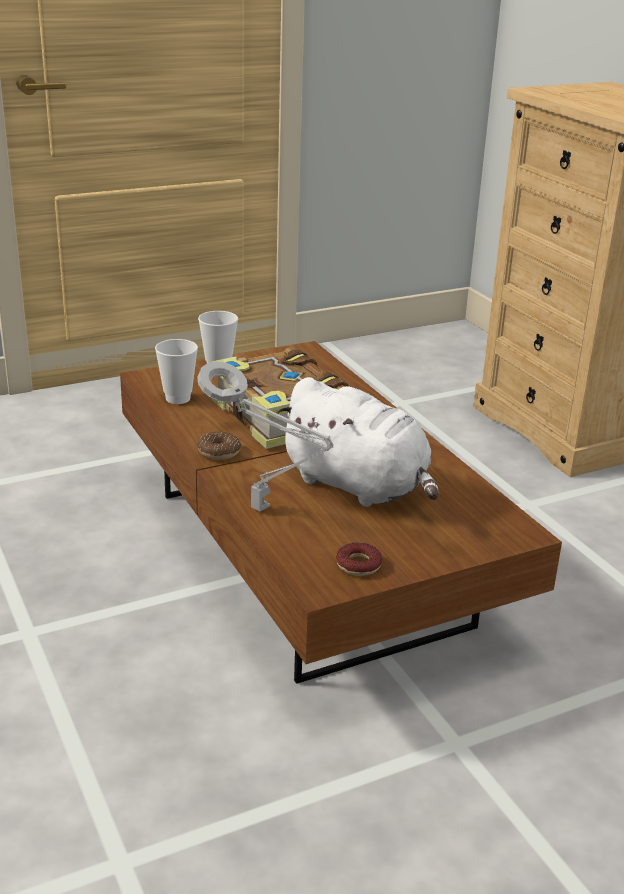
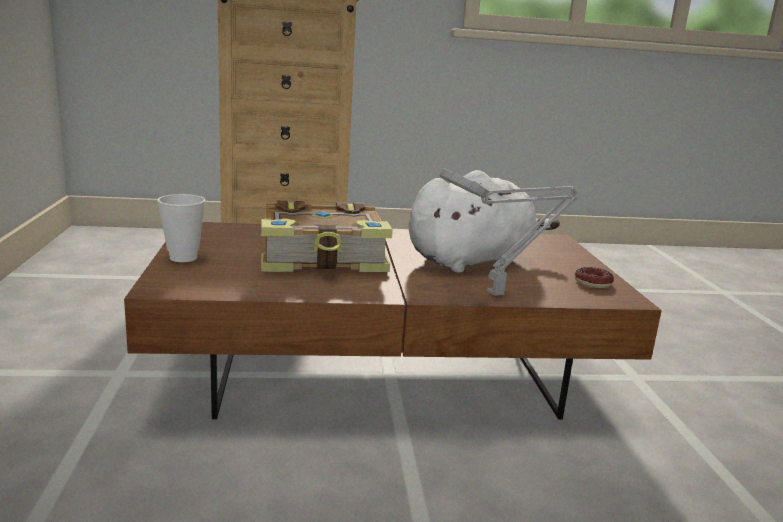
camera: 70 degrees left, 10 degrees down
cup [155,339,198,404] -> none
donut [197,431,241,460] -> none

